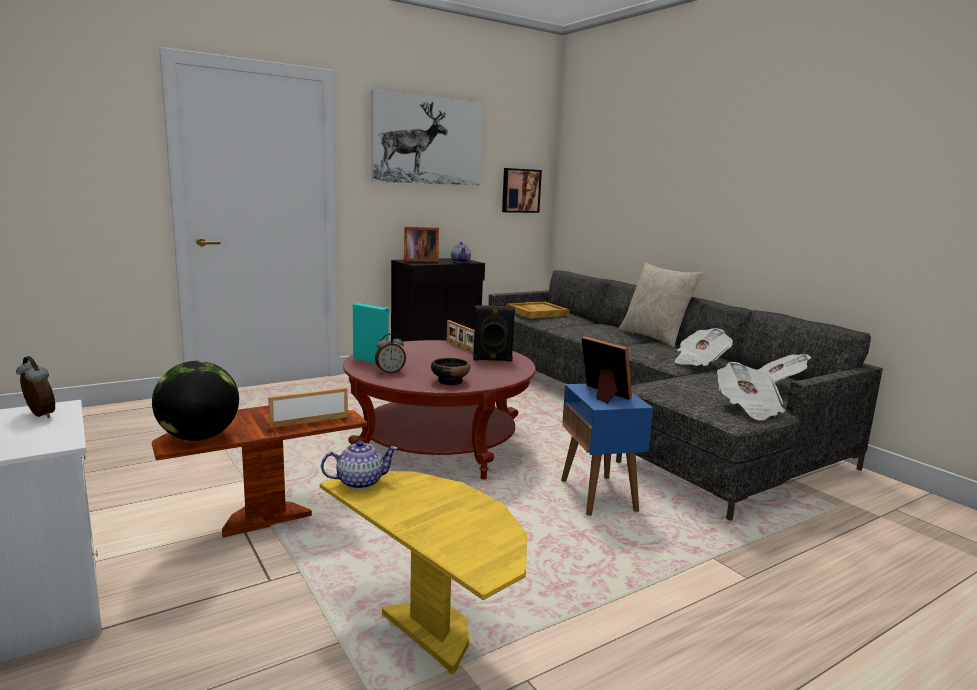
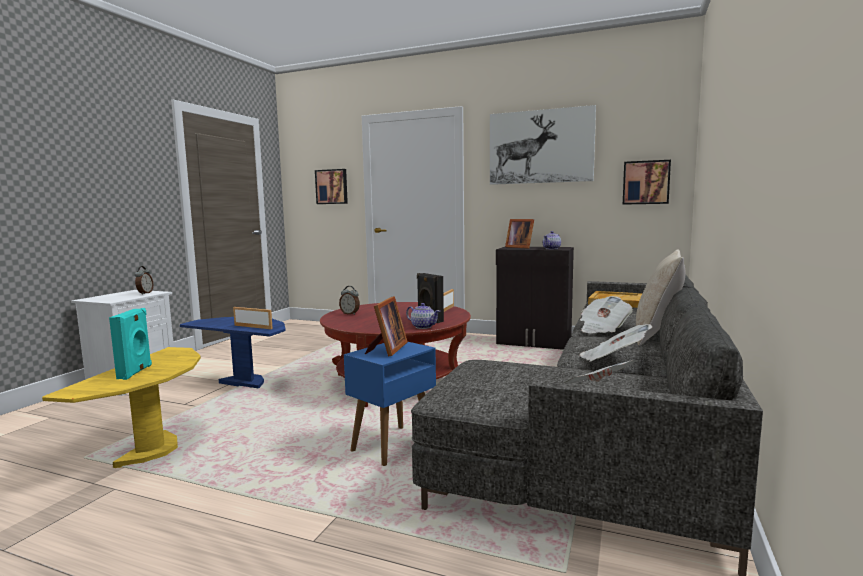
camera: 55 degrees right, 5 degrees down
globe [152,361,239,441] -> none
brown side table [152,405,367,537] -> blue side table [180,317,286,389]
teapot [321,440,398,489] -> teapot moved to [406,303,440,329]
turquoise speaker [353,303,389,364] -> turquoise speaker moved to [109,308,152,380]
bowl [431,358,470,385] -> none
newspaper [717,362,785,420] -> newspaper moved to [580,296,633,333]
none -> picture [315,169,348,204]

